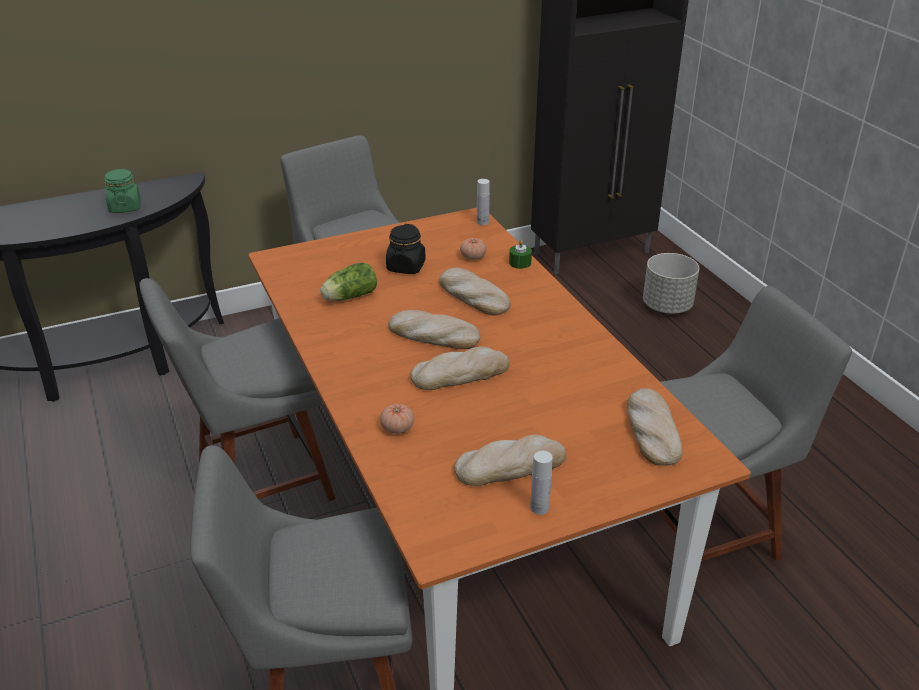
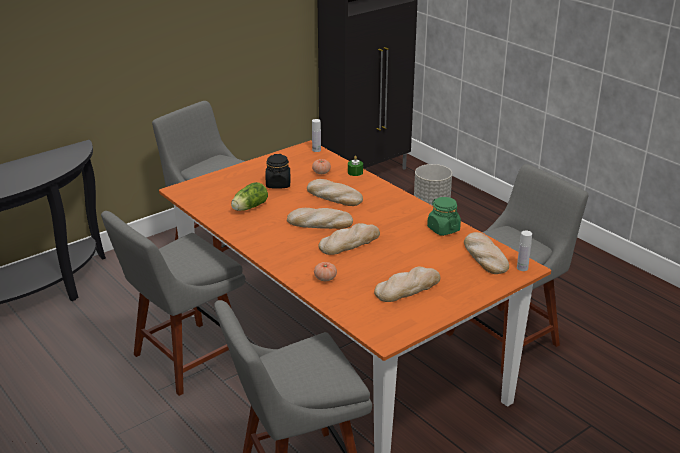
camera: 15 degrees left, 5 degrees down
green jar [104,169,141,213] -> green jar moved to [427,197,461,236]
white bottle [530,451,553,515] -> white bottle moved to [517,231,532,271]

